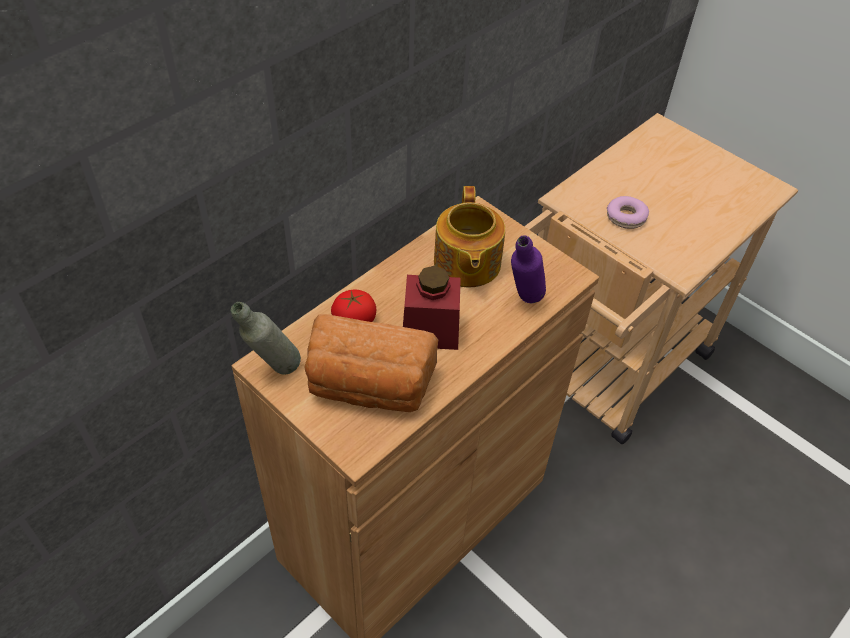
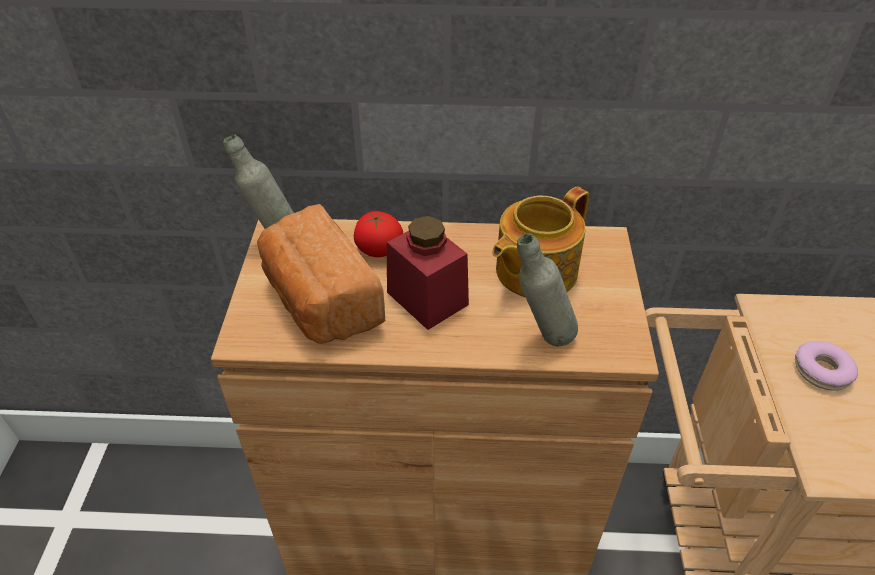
camera: 50 degrees right, 5 degrees down
purple bottle [511,235,546,303] -> grey bottle [517,233,578,347]

